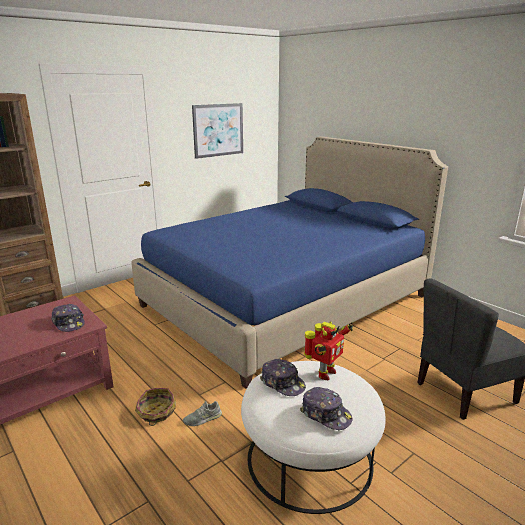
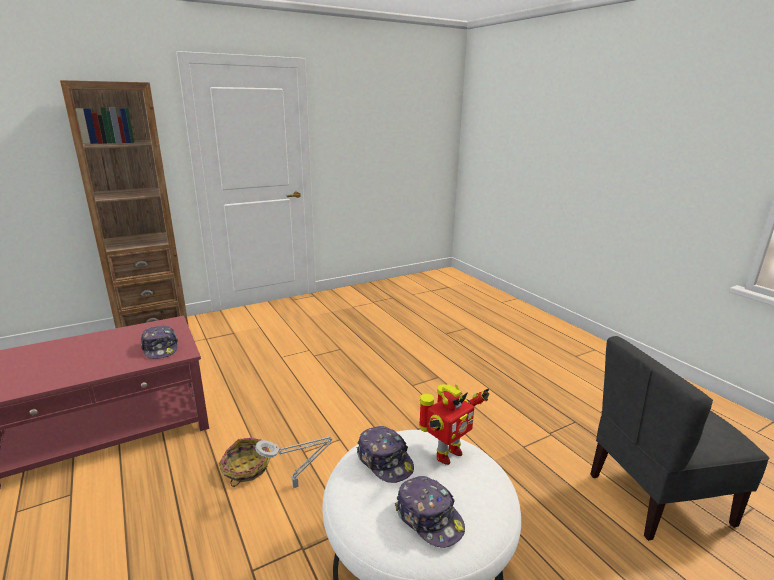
camera: 10 degrees right, 0 degrees up
blue bed [131,136,448,389] -> none
grey shoe [183,401,222,426] -> grey table lamp [255,436,332,488]
picture [192,103,243,159] -> none

